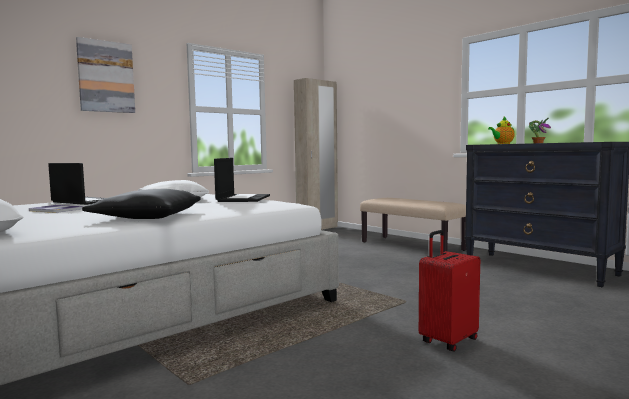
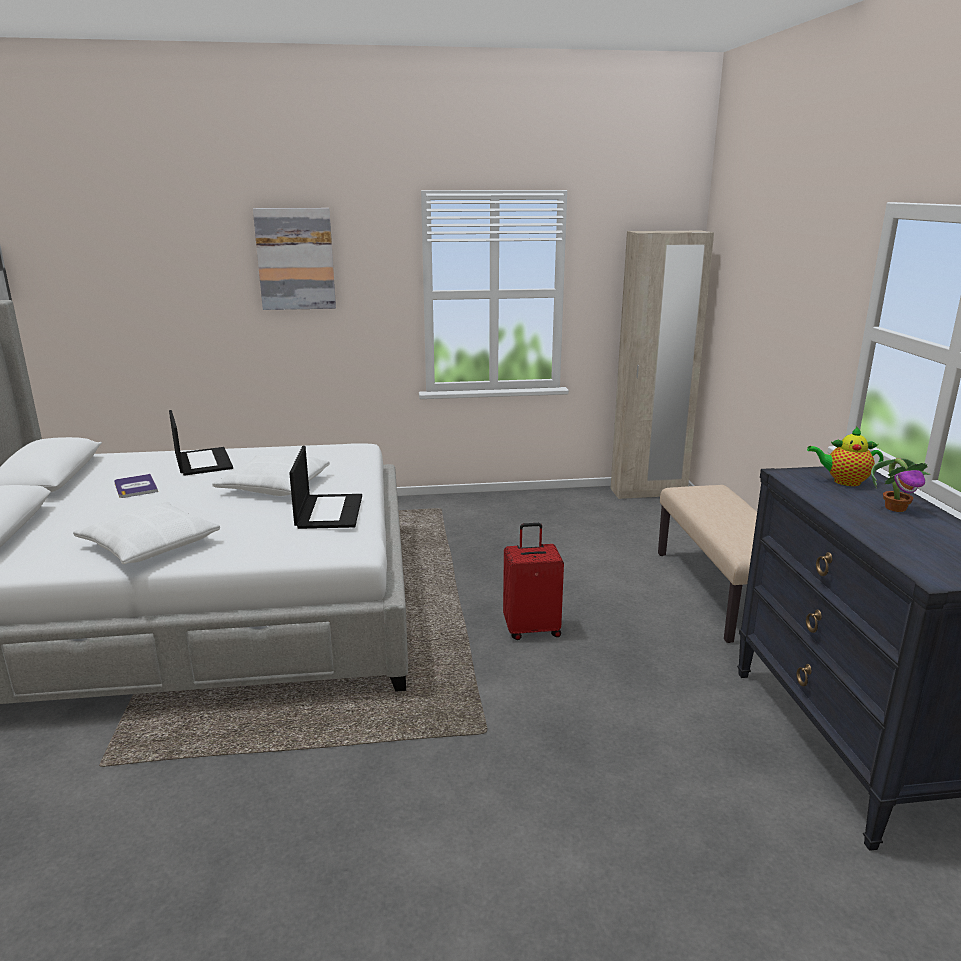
camera: 35 degrees right, 15 degrees up
black pillow [82,189,201,219] -> white pillow [73,502,220,564]
laptop [214,158,270,202] -> laptop turned 45 degrees counterclockwise [289,446,362,529]
red suitcase [419,230,480,351] -> red suitcase moved to [503,523,564,640]

